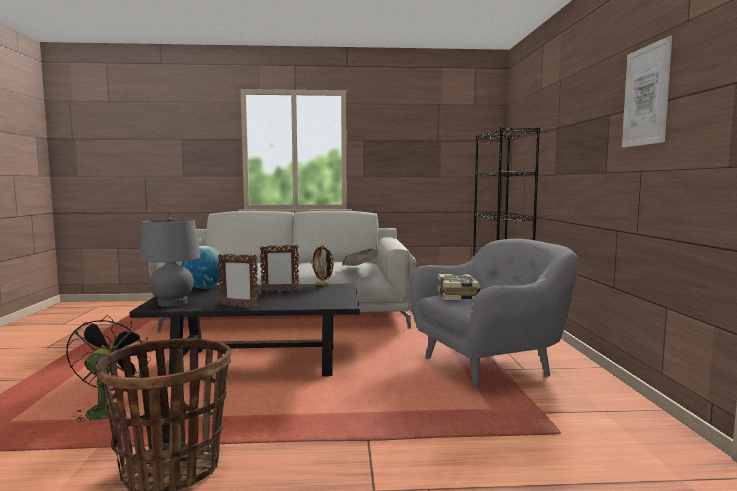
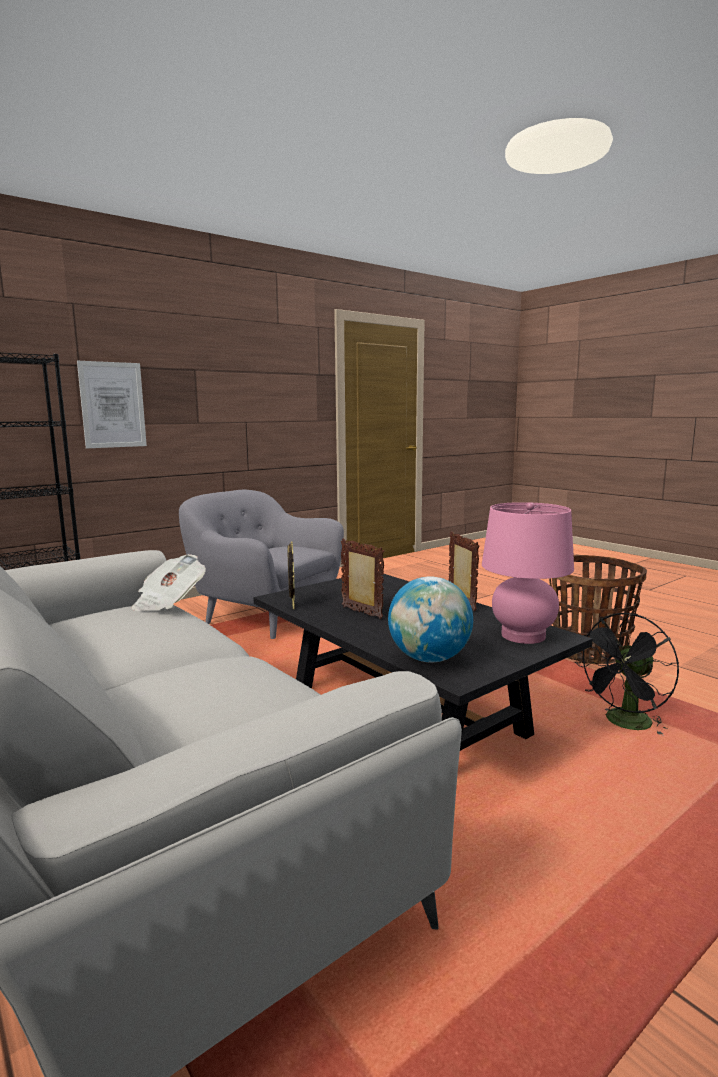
camera: 125 degrees left, 5 degrees up
grey table lamp [140,217,200,307] -> pink table lamp [482,502,574,644]
book [438,274,481,300] -> none
picture [622,36,672,148] -> picture moved to [77,361,147,448]

